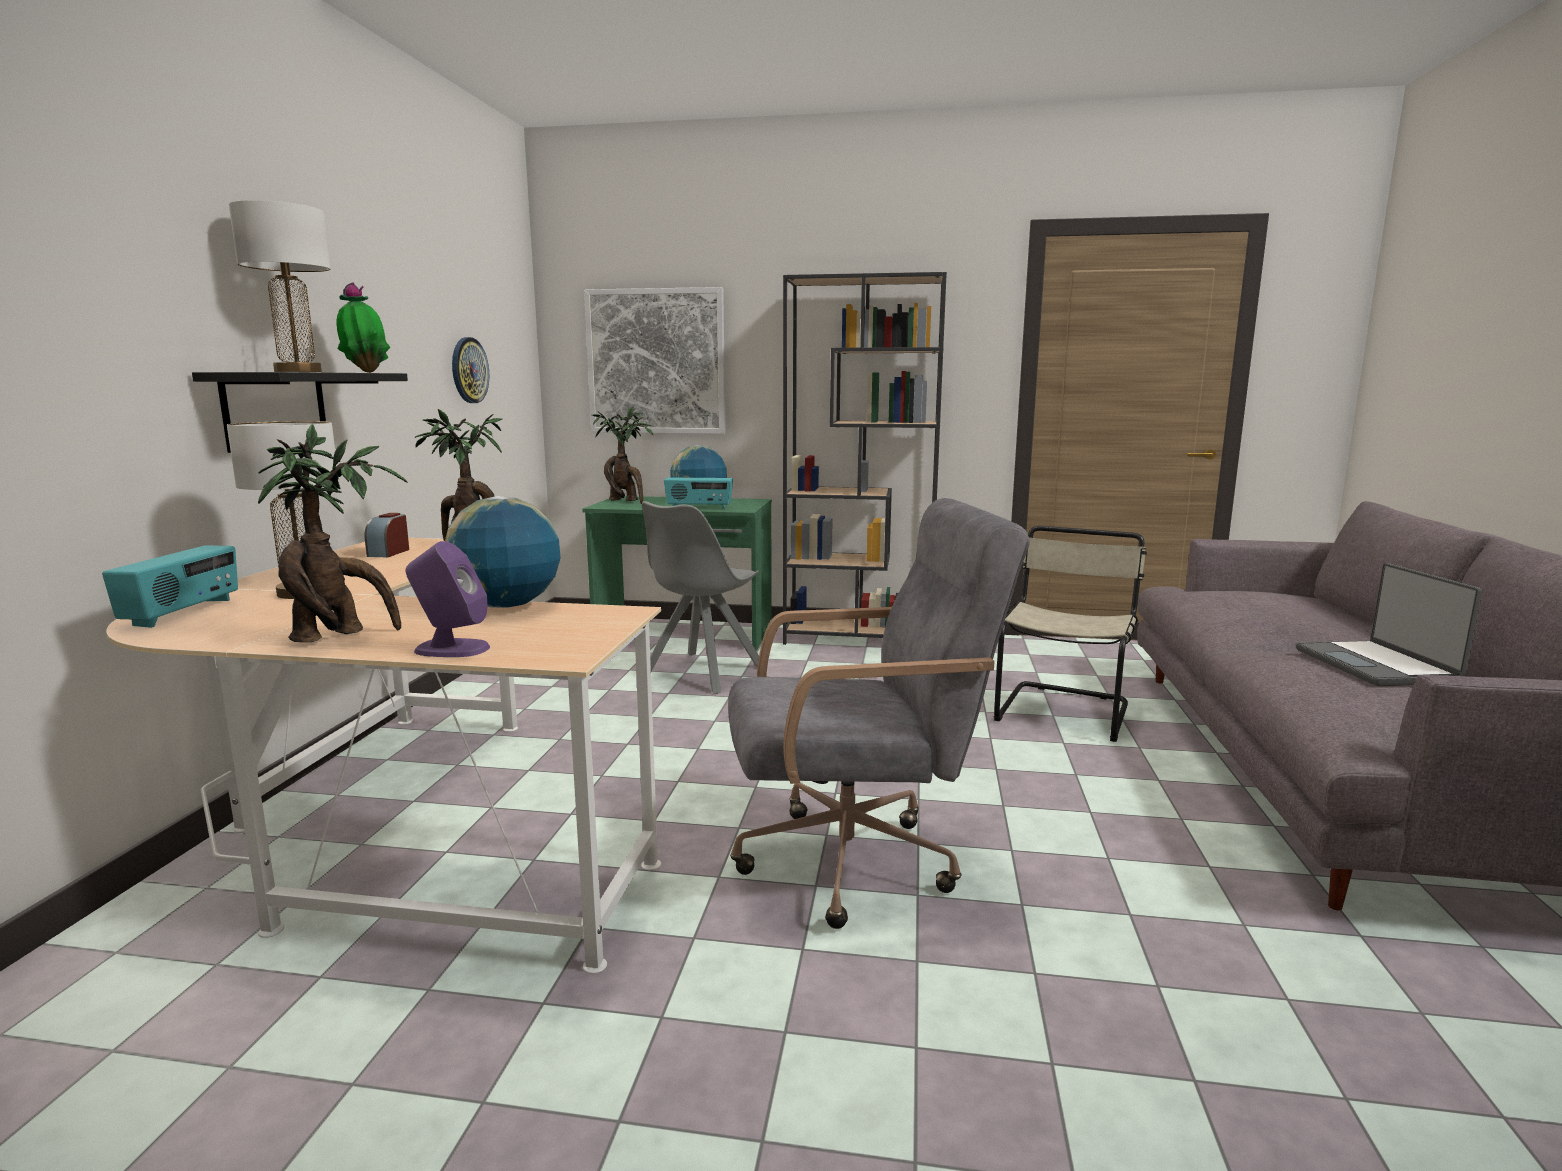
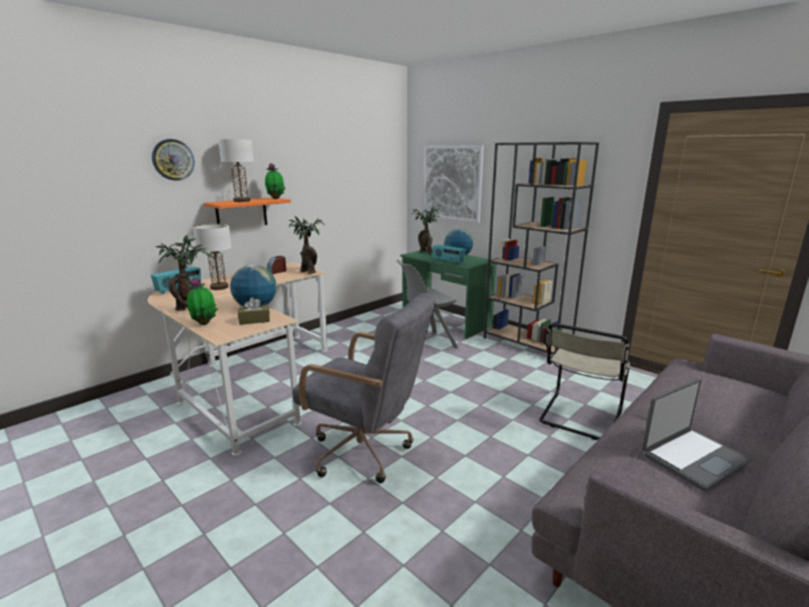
camera: 35 degrees right, 5 degrees up
black shelf [192,372,408,453] -> orange shelf [204,197,291,225]
purple speaker [405,541,490,657] -> potted plant [187,277,218,325]
wall clock [452,337,489,403] -> wall clock moved to [152,139,195,181]
beige chair [994,526,1147,742] -> beige chair turned 150 degrees clockwise [539,323,632,440]
laptop [1296,563,1483,686] -> laptop turned 150 degrees counterclockwise [642,379,751,491]
none -> brown tissue box [238,297,270,325]

